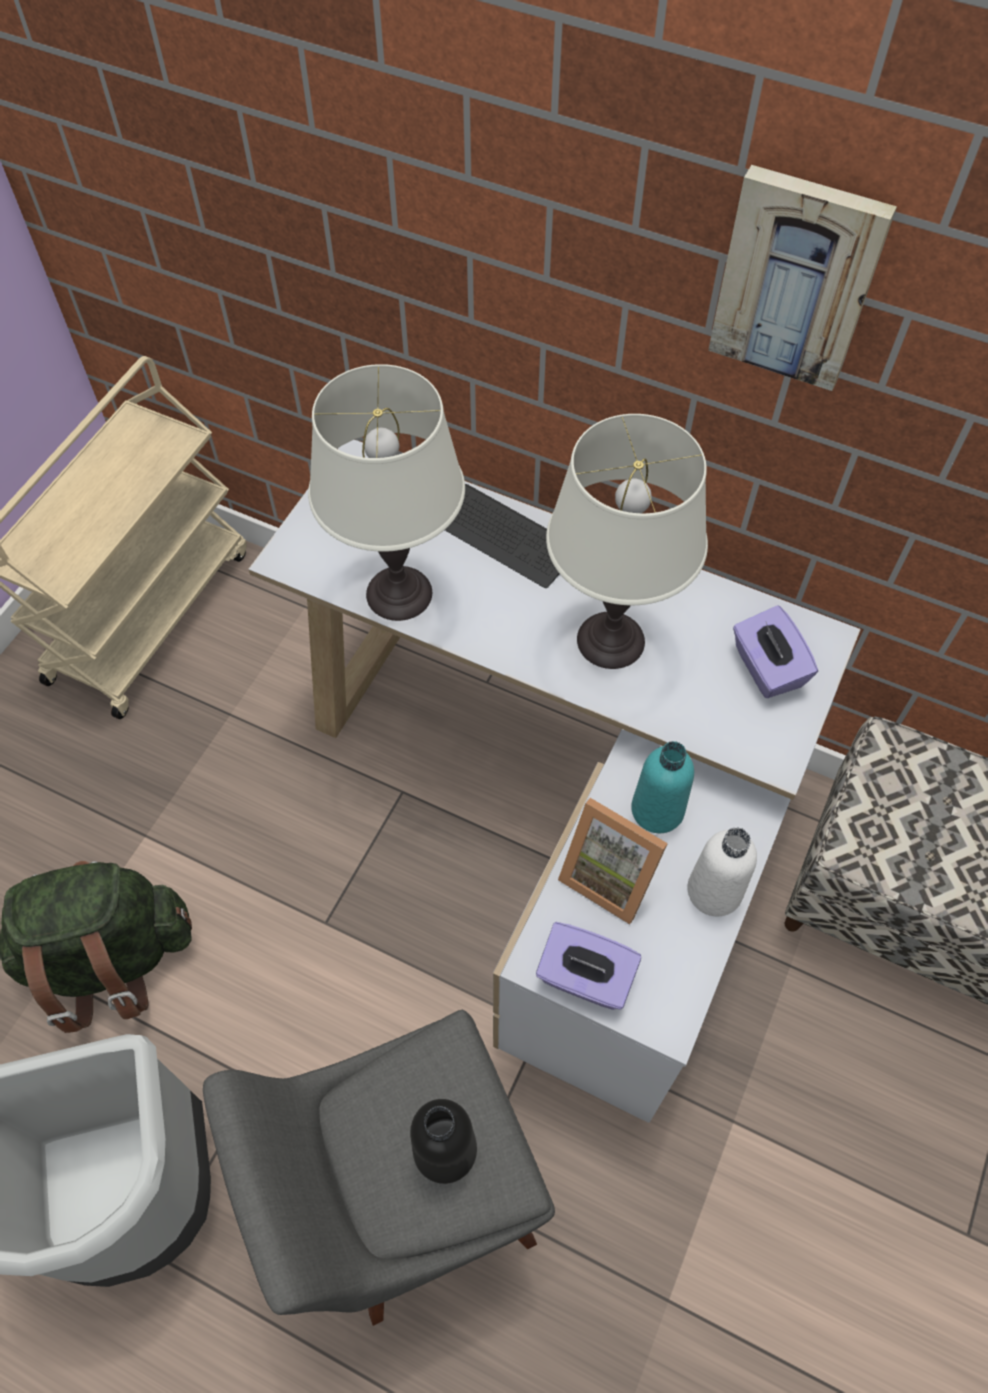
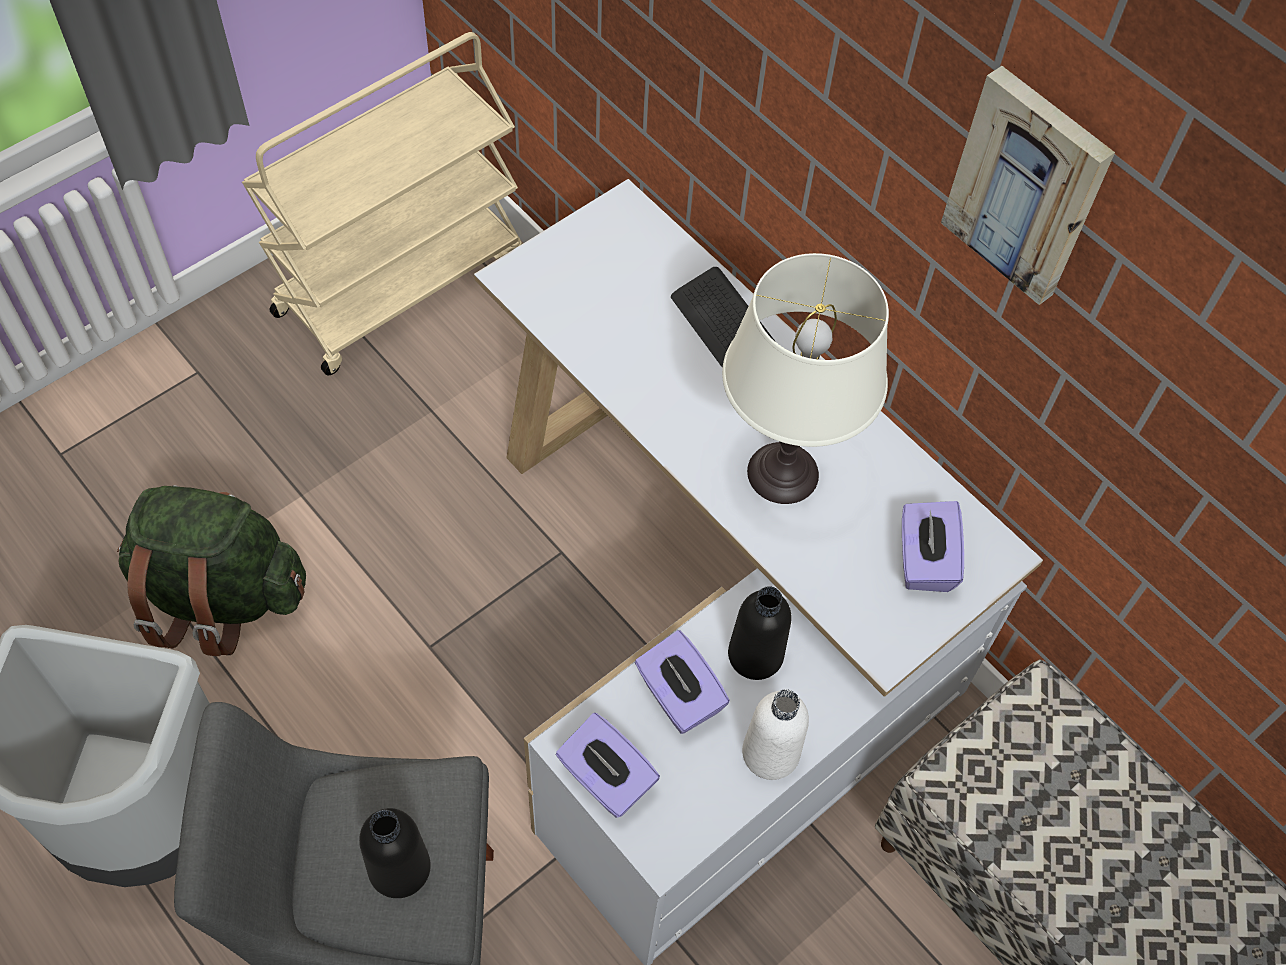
camera: 20 degrees right, 0 degrees up
white table lamp [308,364,465,621] -> none
picture frame [558,798,668,925] -> purple tissue box [635,630,730,734]
turquoise bottle [631,741,694,833] -> black bottle [728,586,791,680]

